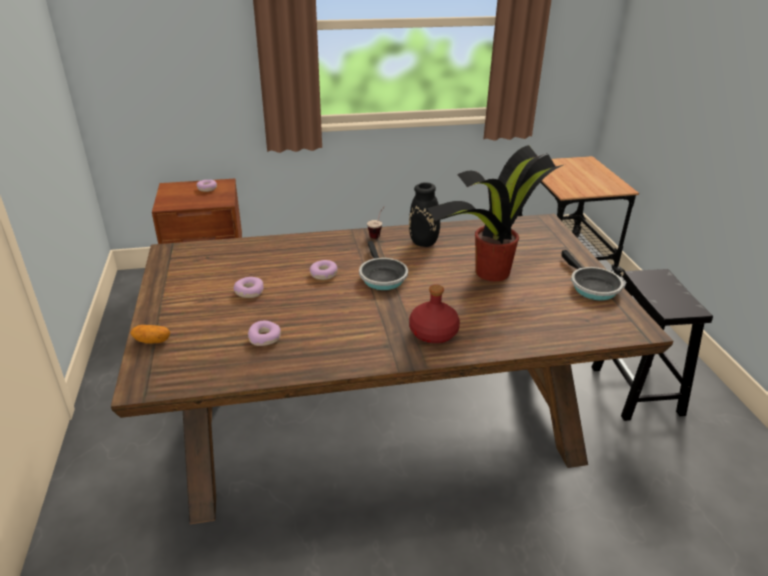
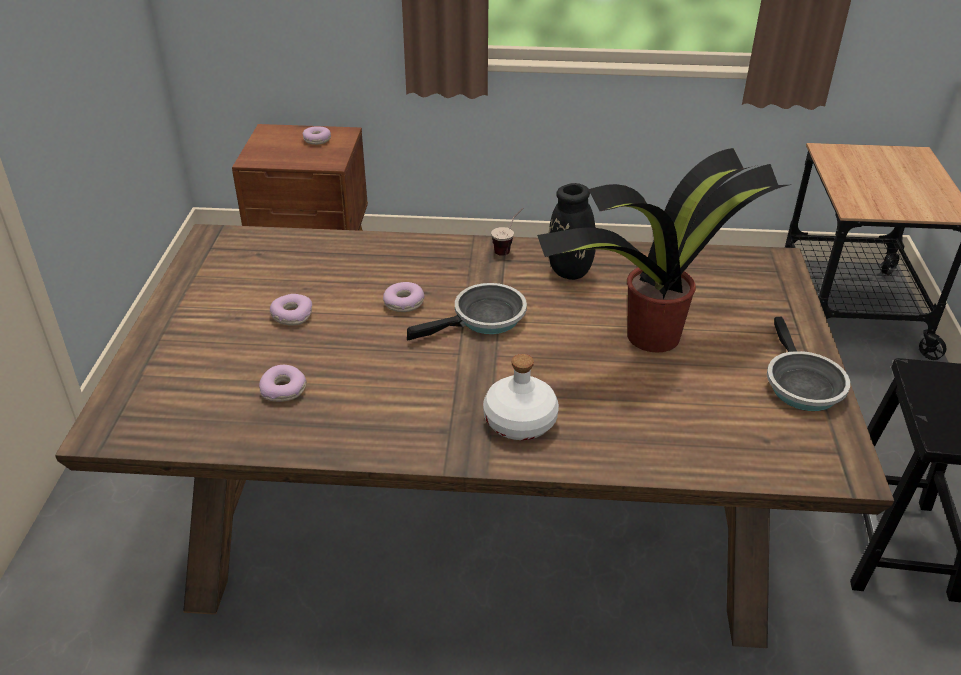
camera: 15 degrees right, 5 degrees up
potato [131,325,171,344] -> none
frying pan [359,241,408,290] -> frying pan turned 120 degrees counterclockwise [407,283,527,340]
red bottle [409,284,460,343] -> white bottle [483,354,559,440]

